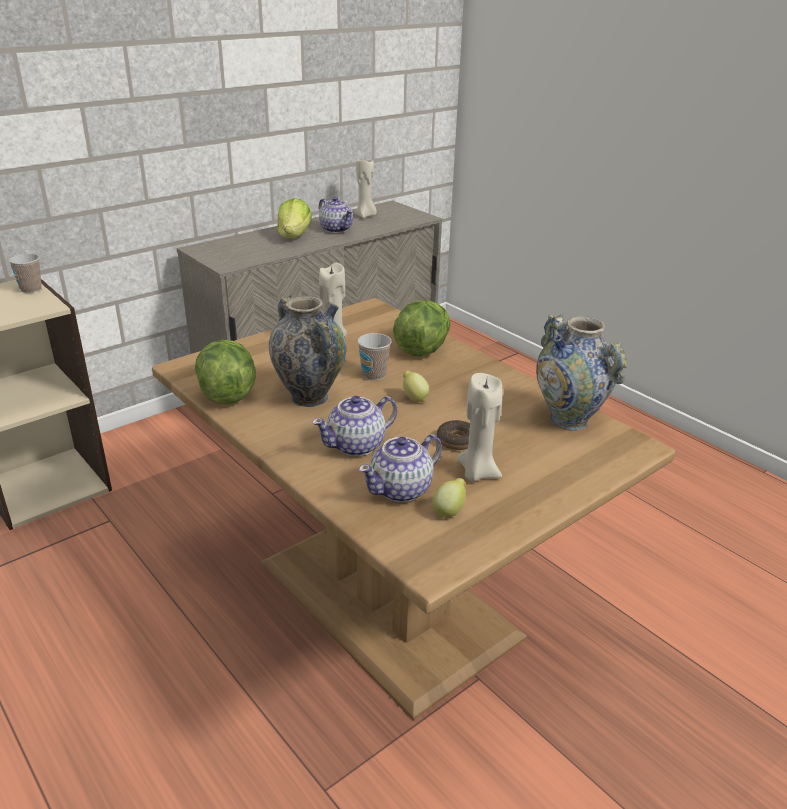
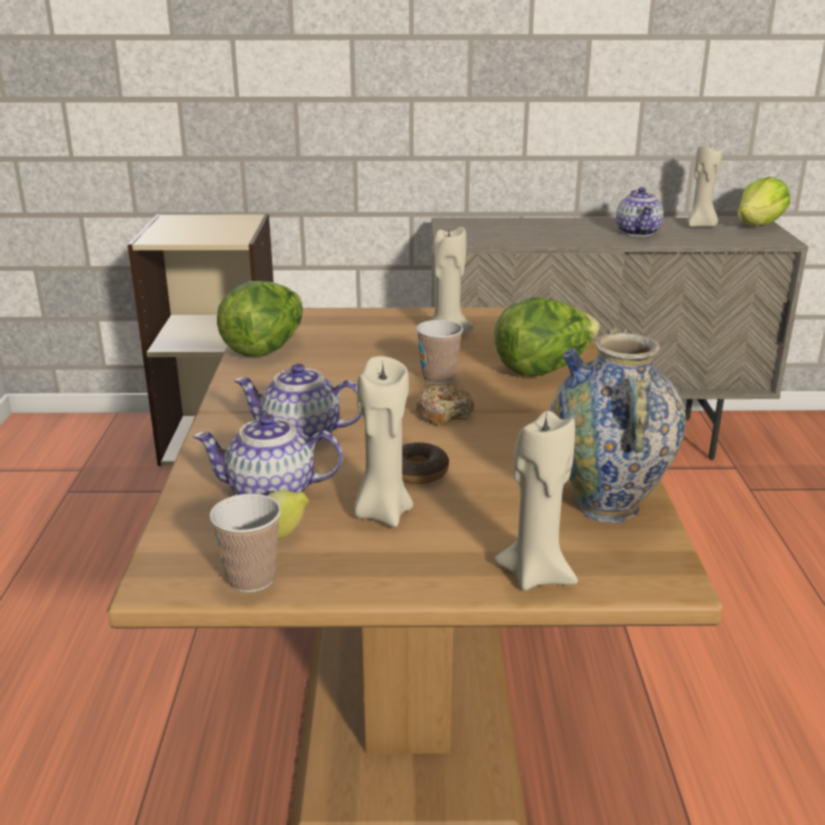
camera: 40 degrees right, 5 degrees down
cup [8,253,41,293] -> cup moved to [209,494,281,592]
vase [269,295,347,407] -> none
lettuce [277,198,312,238] -> lettuce moved to [738,177,790,226]
lemon [403,370,429,402] -> donut [416,385,474,426]
none -> beige candle [494,410,578,591]

